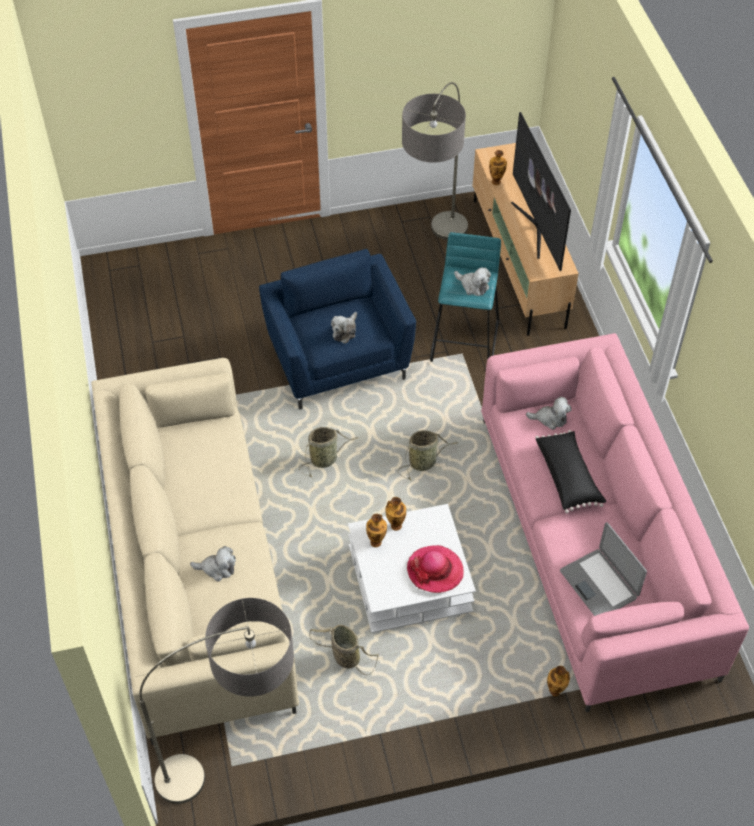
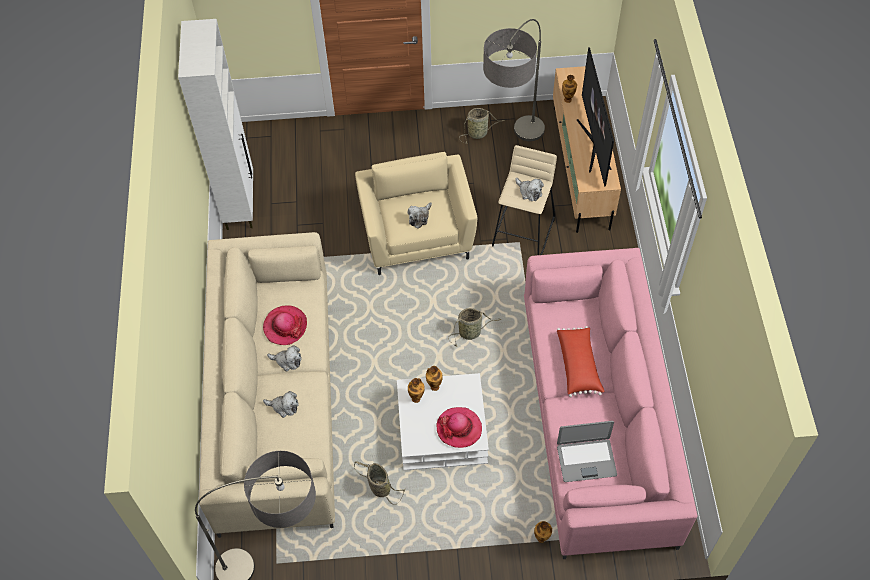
camera: 10 degrees right, 5 degrees up
blue armchair [259,249,416,410] -> beige armchair [355,152,478,275]
basket [299,427,358,478] -> basket moved to [459,108,505,144]
turquoise stool [430,232,501,362] -> beige stool [492,145,557,255]
plush toy [526,397,572,430] -> plush toy moved to [267,345,302,371]
black pillow [535,430,606,513] -> red pillow [557,326,604,397]
laptop [560,522,647,616] -> laptop turned 75 degrees counterclockwise [557,421,617,482]
none -> white cabinet [178,19,253,230]
none -> hat [263,305,307,345]

